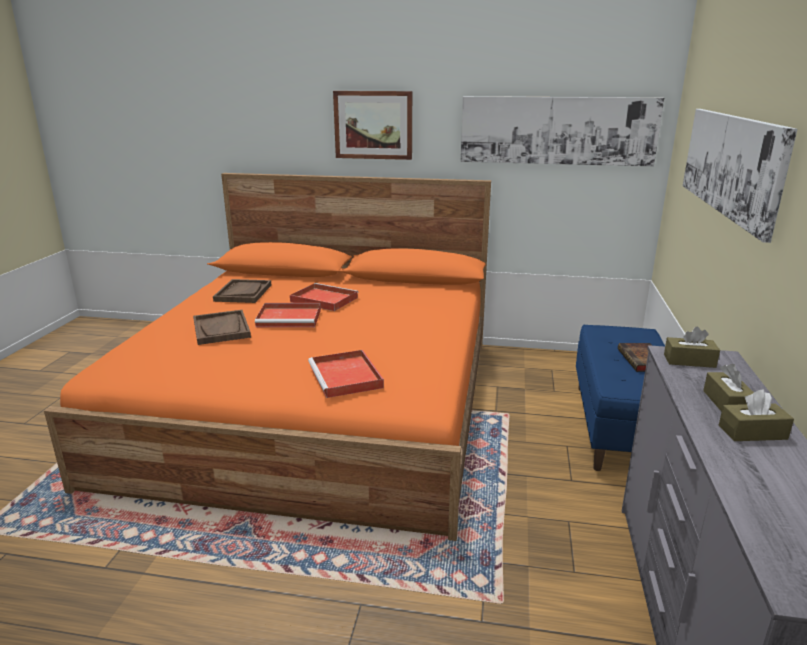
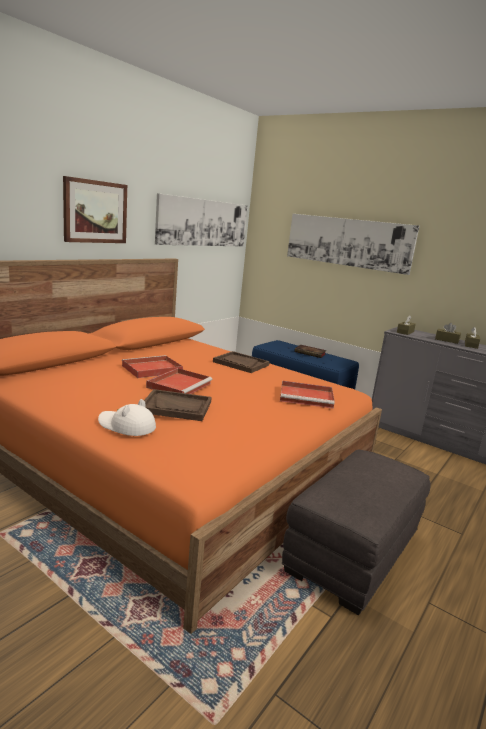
camera: 65 degrees left, 5 degrees down
brown tray [213,279,271,303] -> brown tray moved to [213,351,270,373]
none -> white hat [98,399,156,436]
none -> grey ottoman [282,450,431,615]

